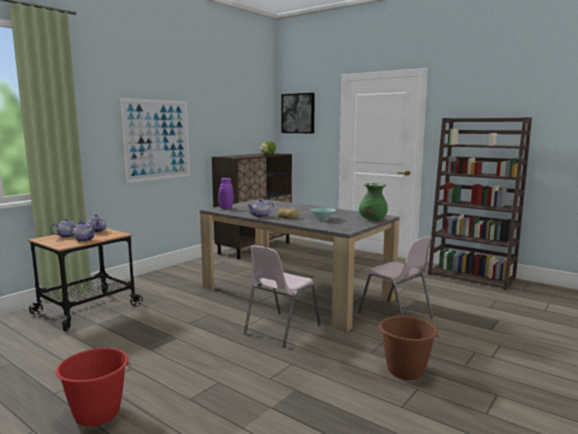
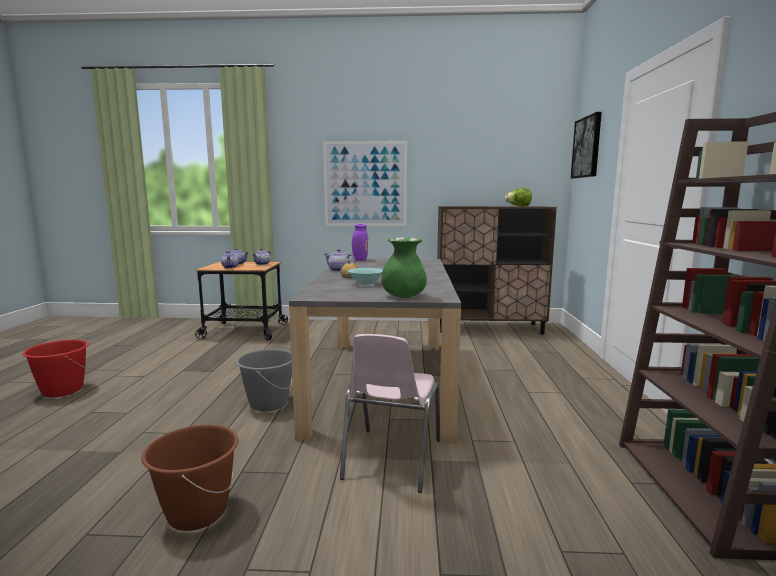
camera: 55 degrees right, 0 degrees up
pink chair [244,246,321,347] -> grey bucket [236,349,292,412]

